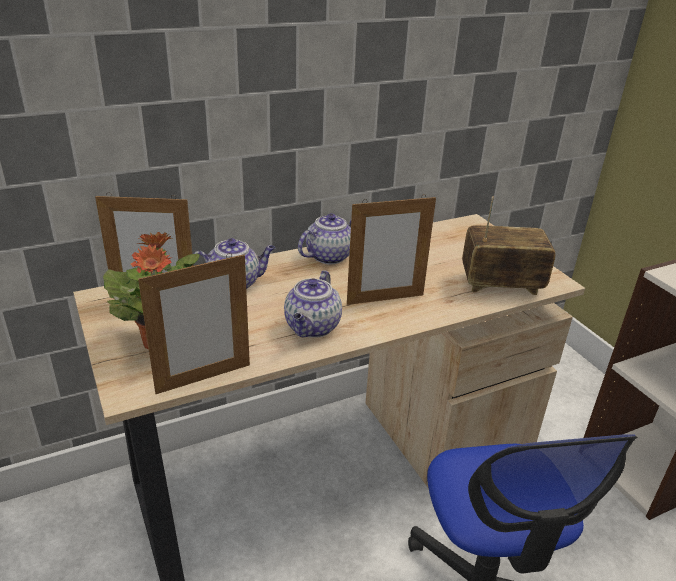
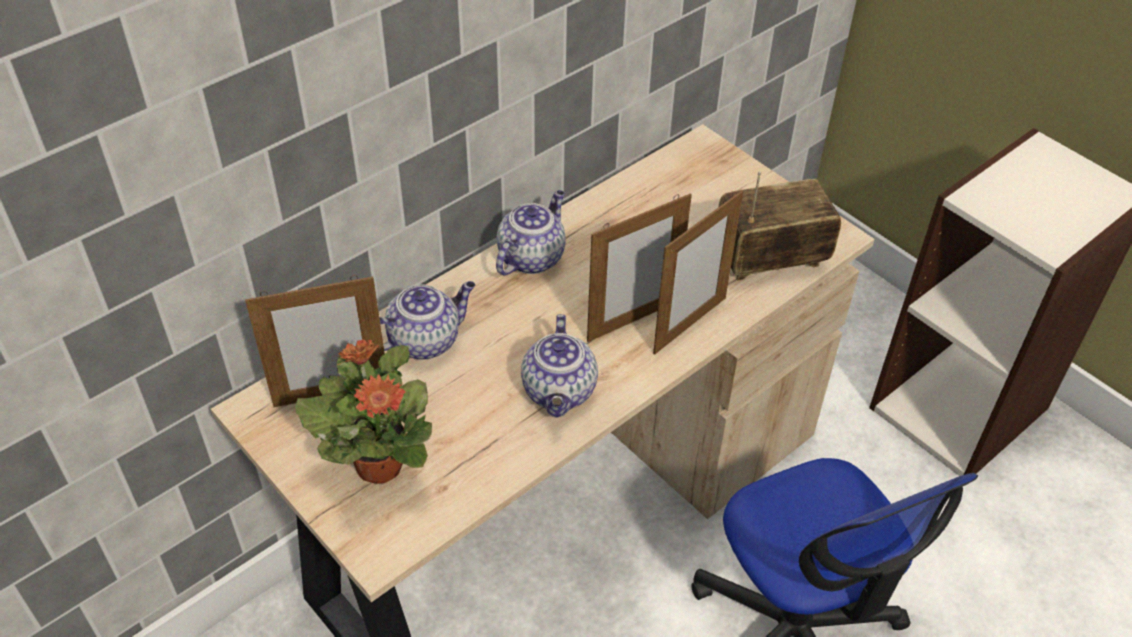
camera: 15 degrees left, 15 degrees up
picture frame [138,253,250,394] -> picture frame moved to [653,190,743,355]

